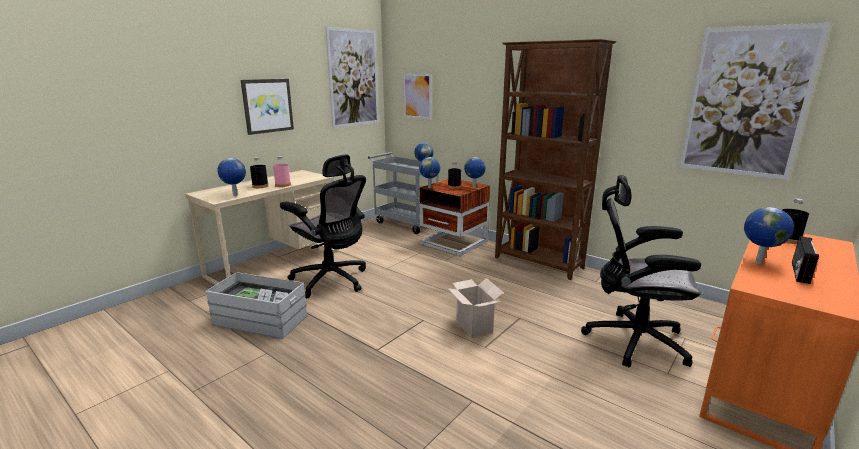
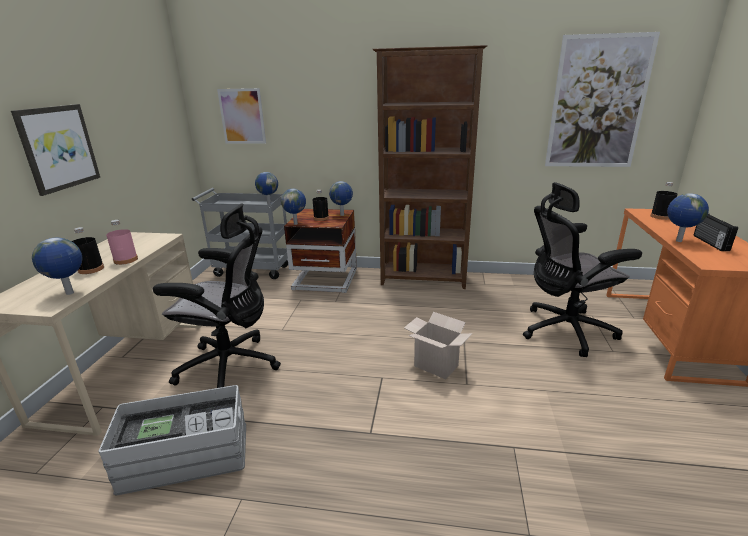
camera: 30 degrees left, 5 degrees up
picture [325,27,379,128] -> none

